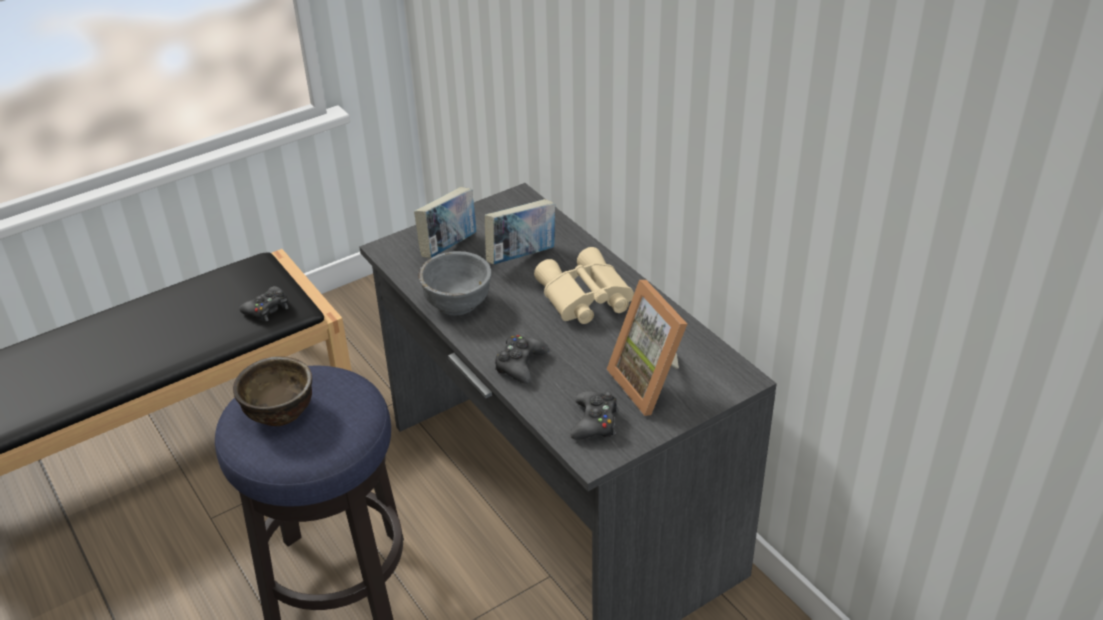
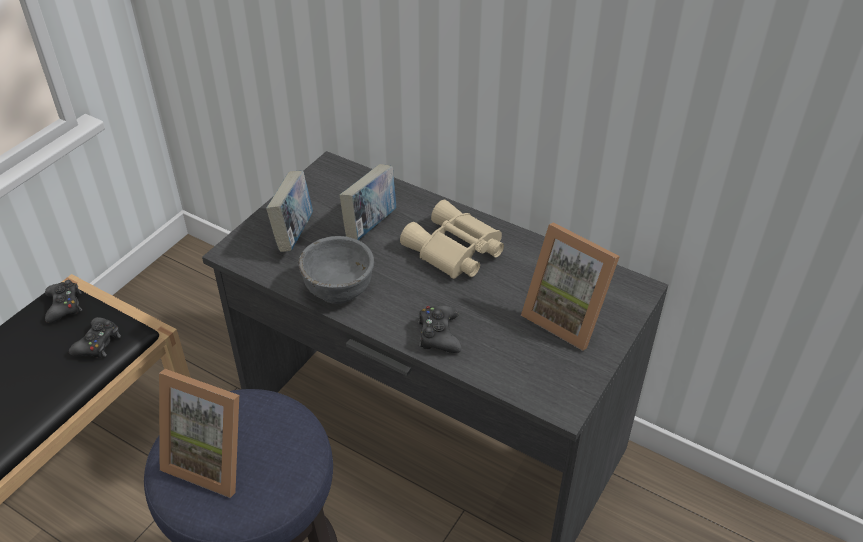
camera: 25 degrees left, 5 degrees up
brown bowl [233,356,312,426] -> picture frame [159,369,239,498]
black game controller [570,391,618,440] -> black game controller moved to [45,280,82,323]

